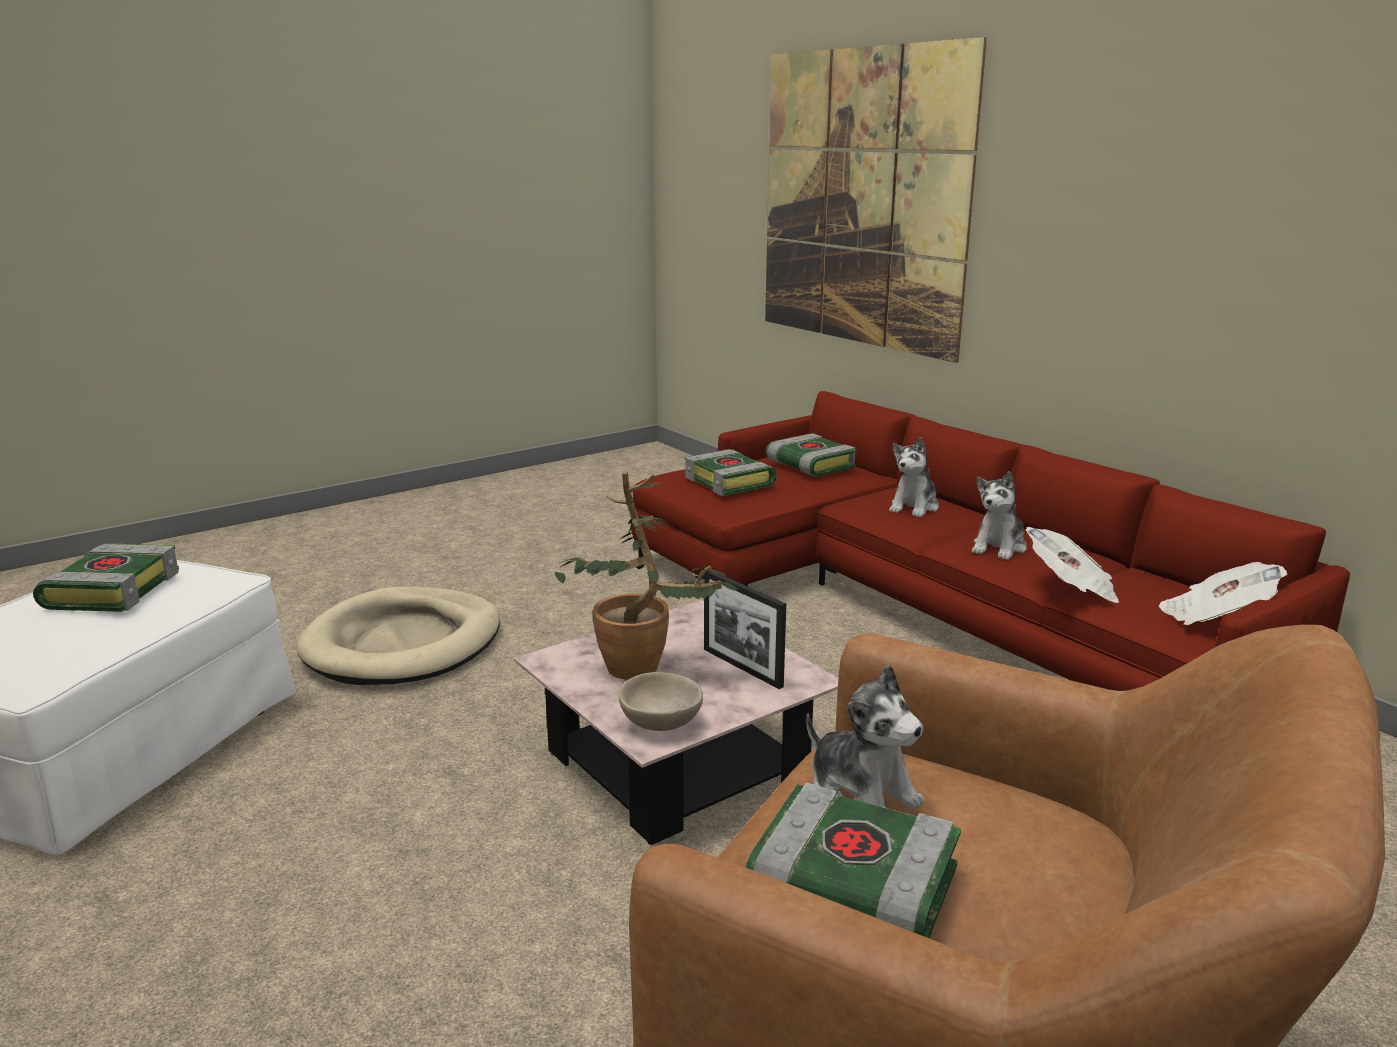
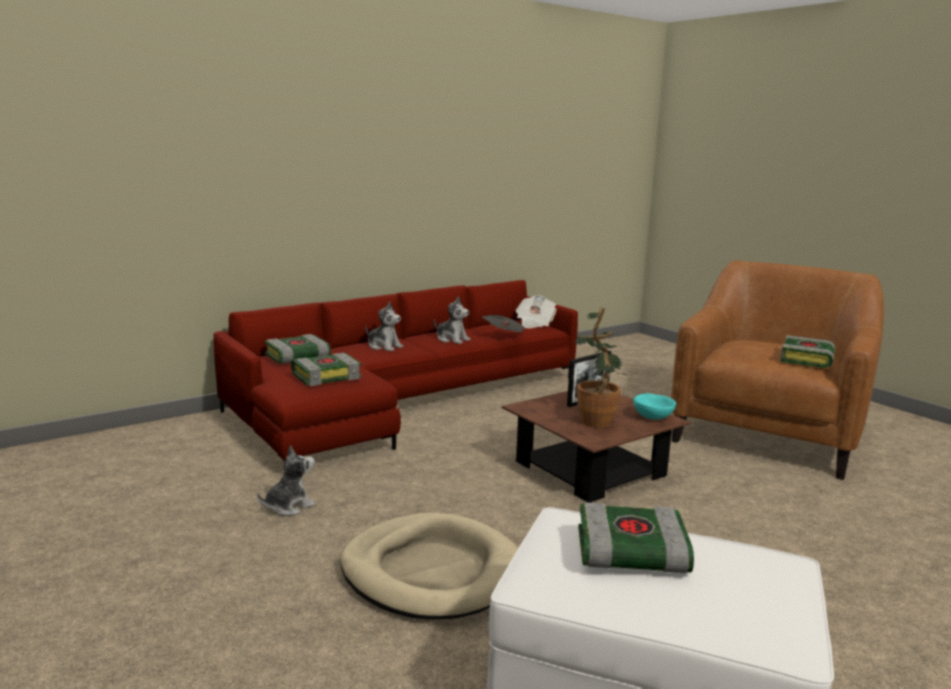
camera: 90 degrees left, 5 degrees down
pink coffee table [513,600,838,845] -> brown coffee table [501,391,691,503]
beige bowl [619,672,703,731] -> turquoise bowl [633,393,676,420]
picture [765,37,987,363] -> none
plush toy [806,665,924,810] -> plush toy moved to [257,446,315,516]

